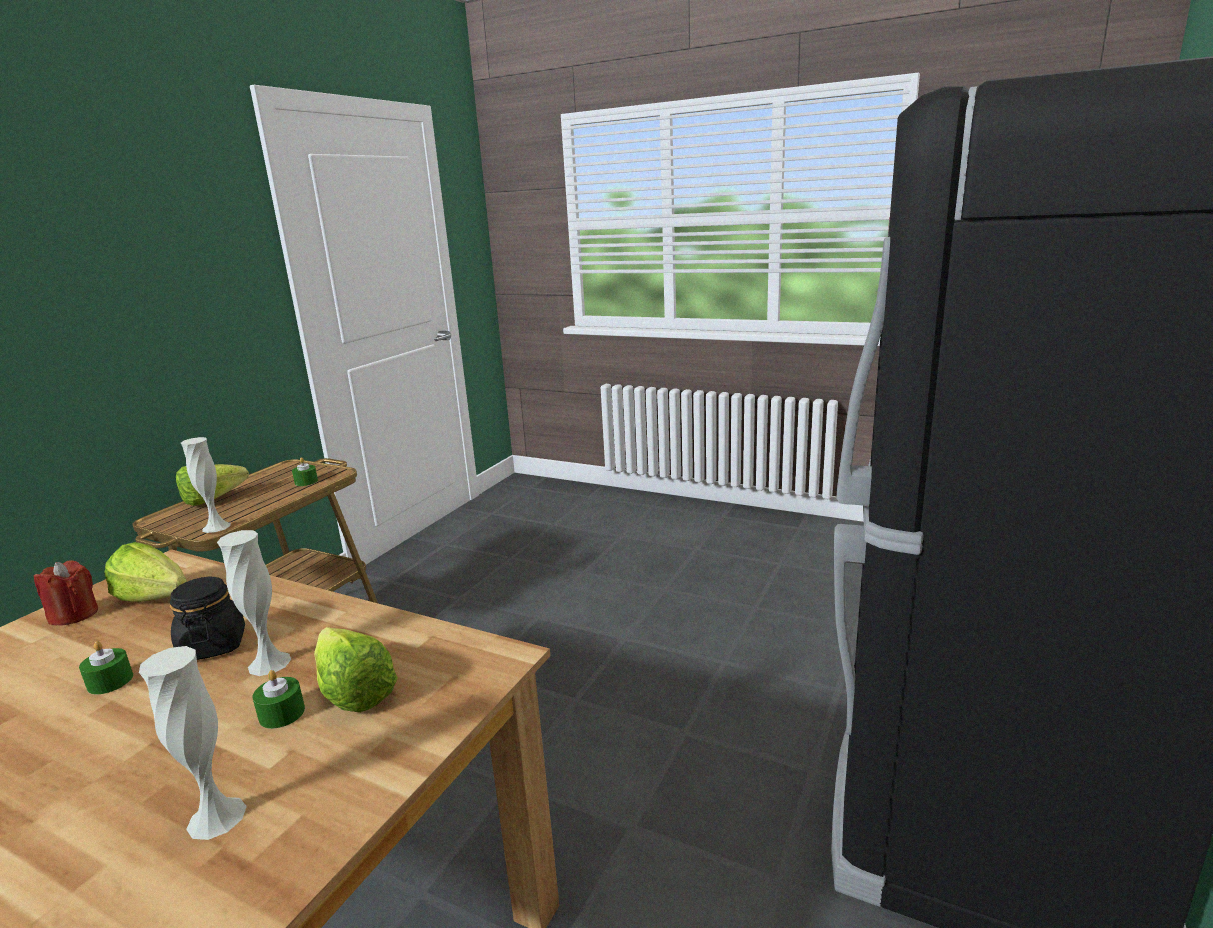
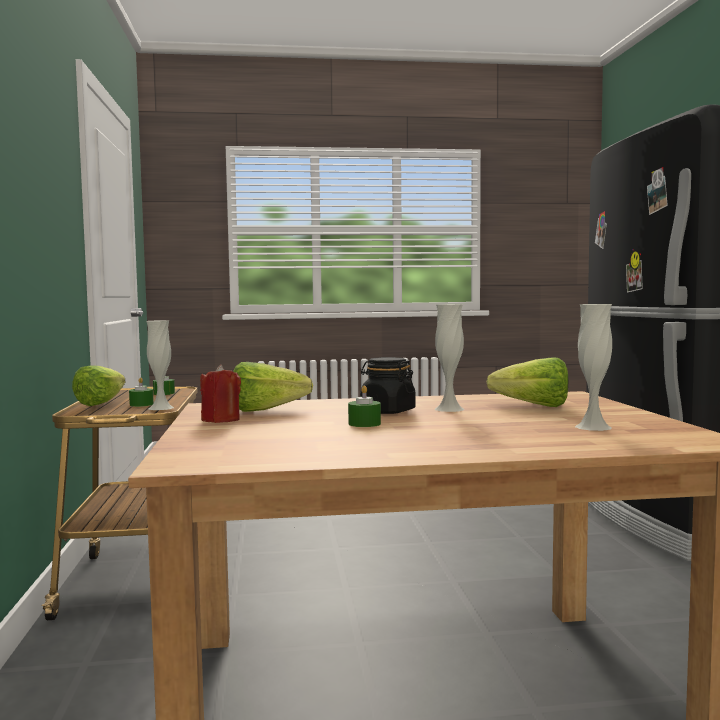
camera: 35 degrees left, 15 degrees down
green candle [253,670,305,729] -> green candle moved to [129,377,154,407]

